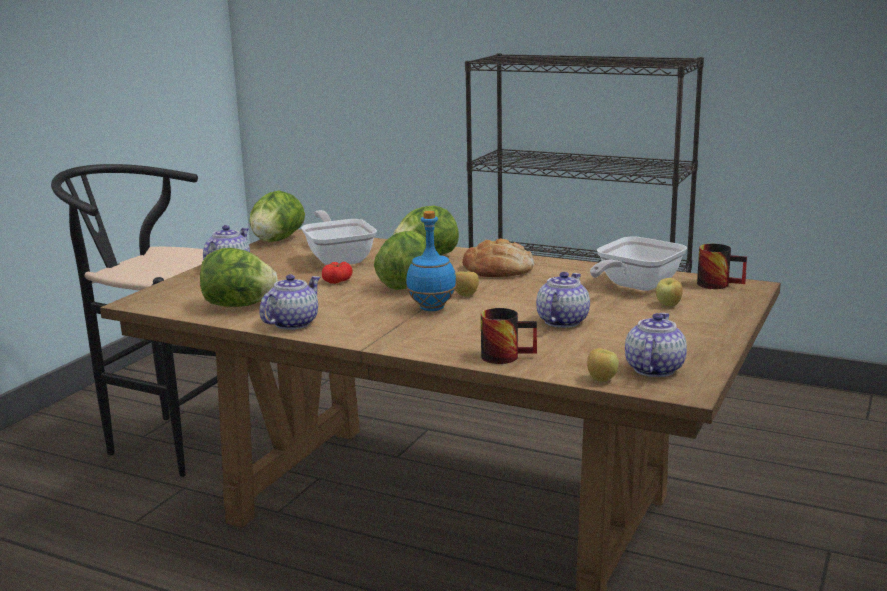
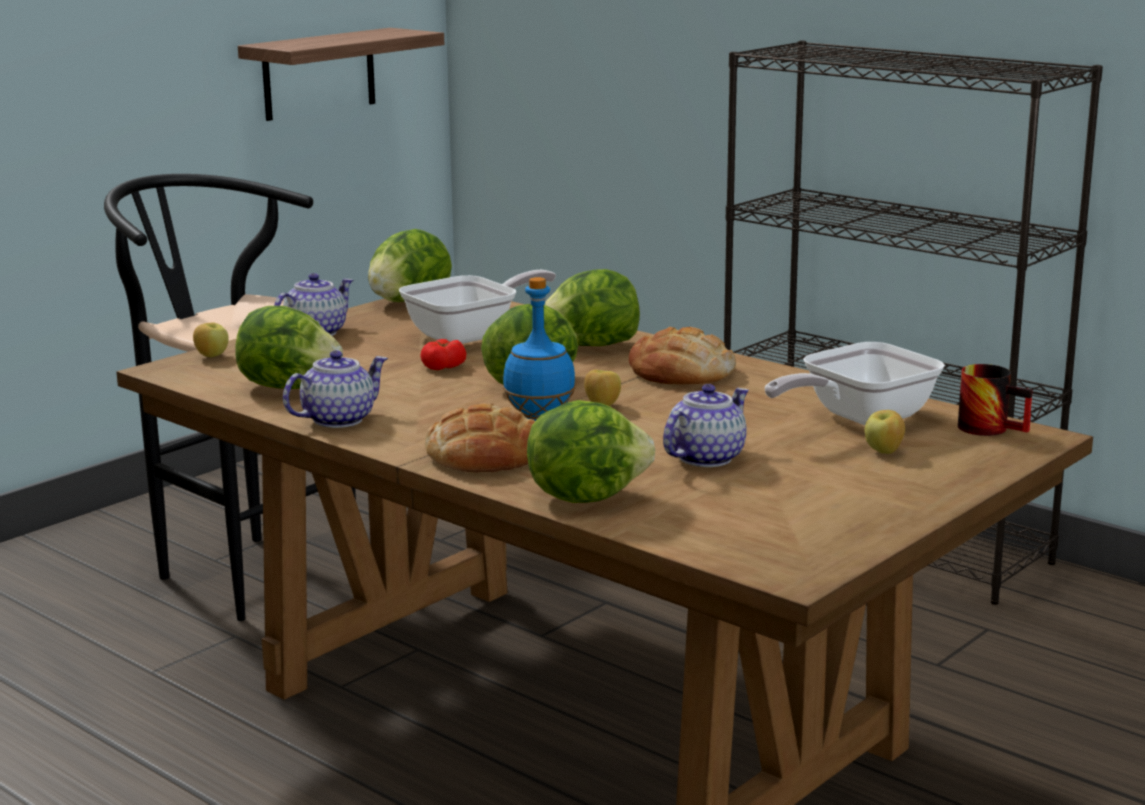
camera: 15 degrees right, 0 degrees up
frying pan [301,210,377,265] -> frying pan turned 60 degrees clockwise [399,270,556,344]
mug [481,308,537,364] -> lettuce [527,400,655,503]
apple [587,348,619,382] -> apple moved to [193,323,229,357]
teapot [625,313,687,377] -> none
none -> shelf [238,28,444,121]
none -> bread [425,403,535,473]

